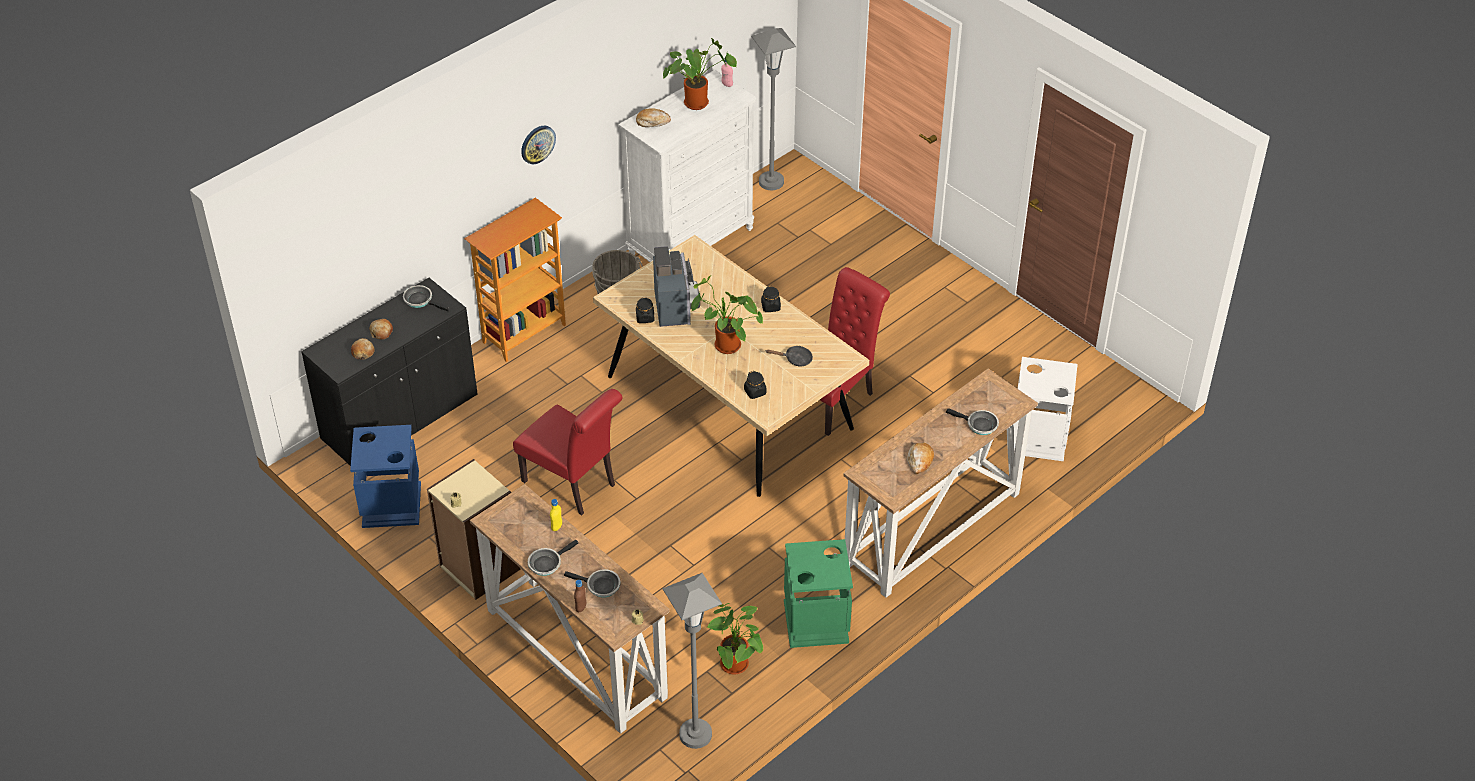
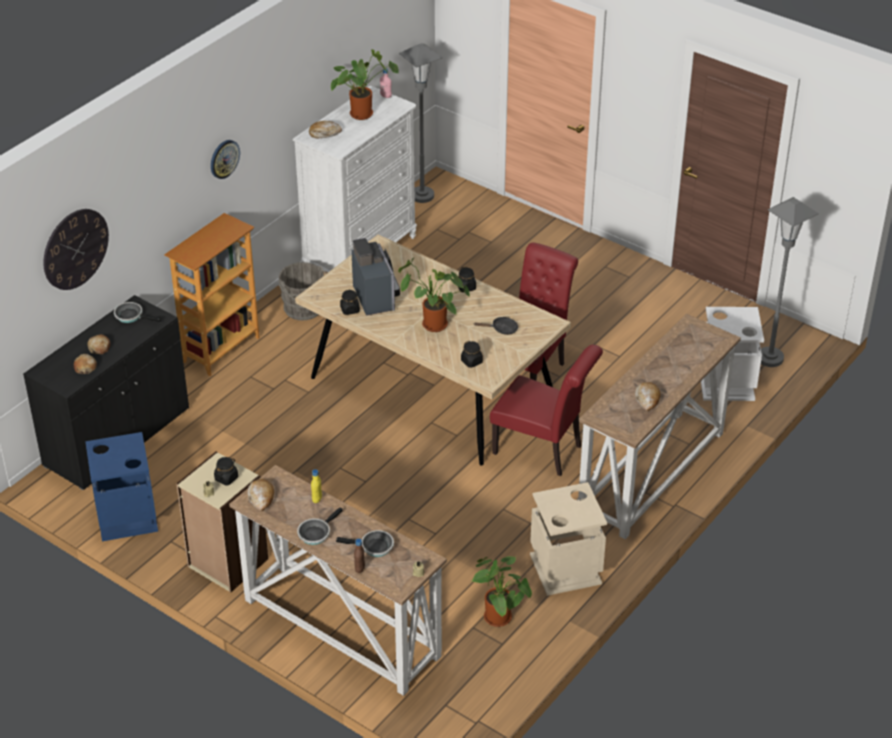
camera: 10 degrees left, 5 degrees down
red chair [513,389,622,515] -> red chair moved to [490,345,603,476]
grey floor lamp [662,573,722,749] -> grey floor lamp moved to [761,197,819,367]
green trash can [784,539,853,648] -> beige trash can [530,482,607,596]
frying pan [946,408,999,435] -> none
none -> wall clock [43,209,109,290]
none -> black jar [214,457,238,486]
none -> bread [248,479,274,511]

